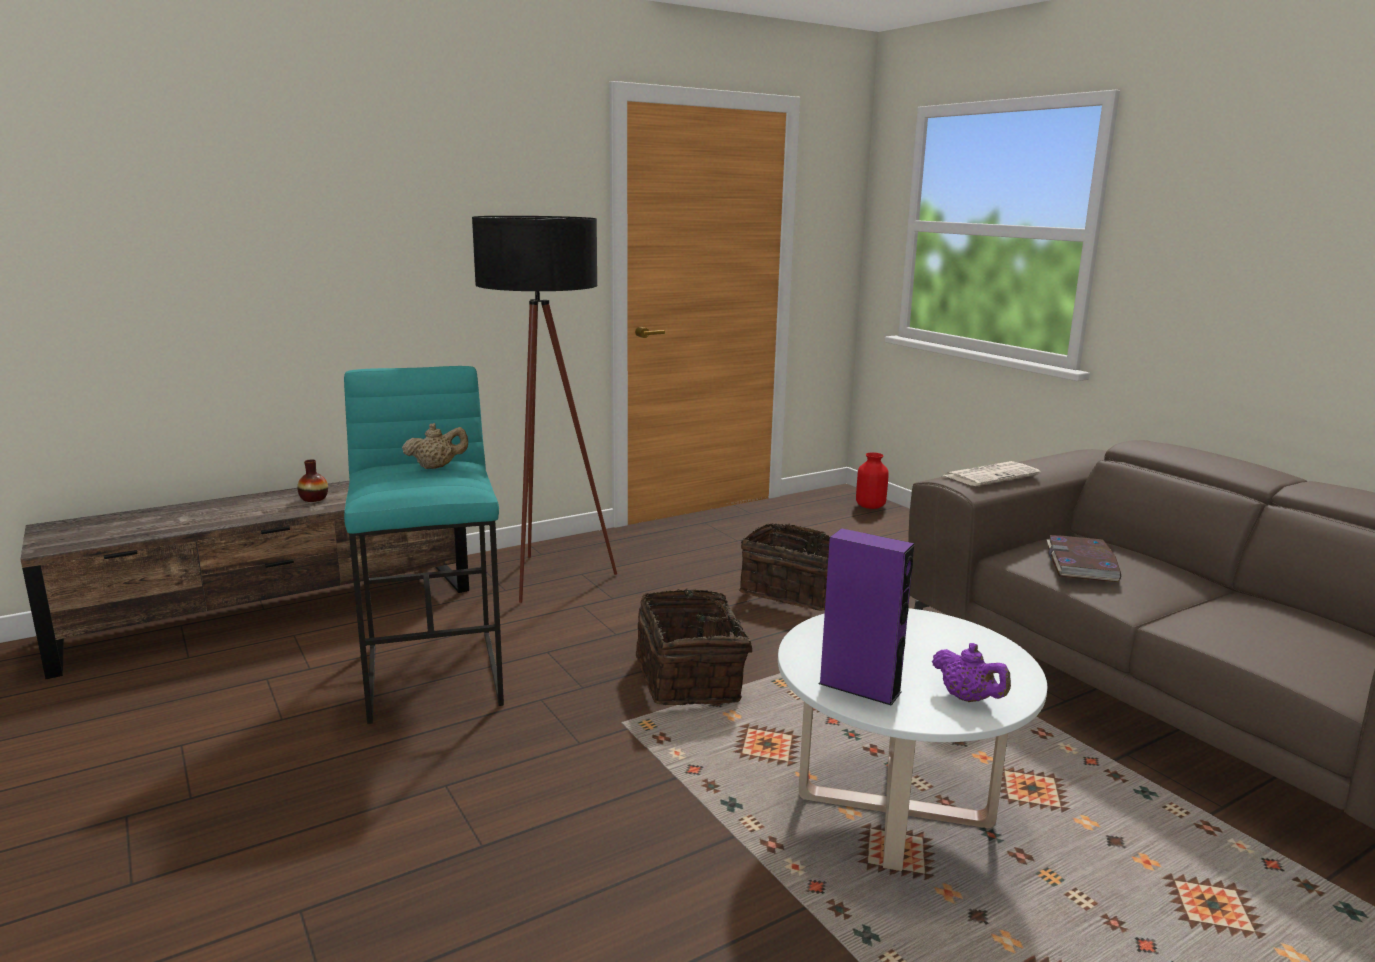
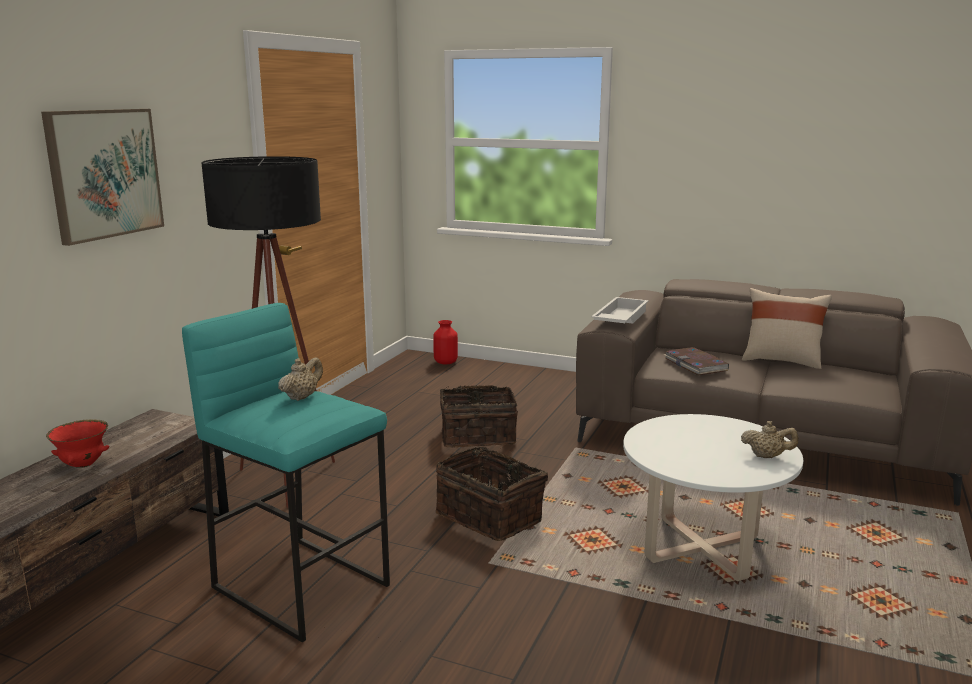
camera: 35 degrees left, 0 degrees up
vase [297,459,328,502] -> red bowl [46,419,109,468]
purple speaker [818,528,914,706] -> none
purple teapot [932,643,1011,702] -> beige teapot [741,421,798,458]
newspaper [944,461,1041,486] -> white tray [591,297,649,324]
none -> picture [41,109,164,246]
none -> beige pillow [742,288,832,369]

